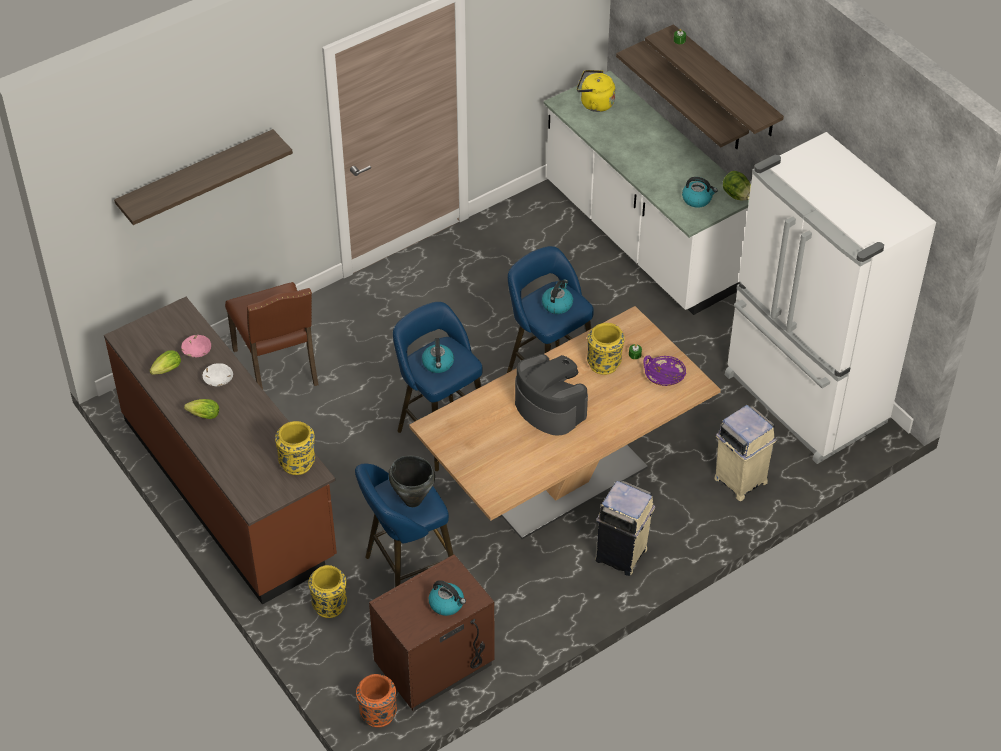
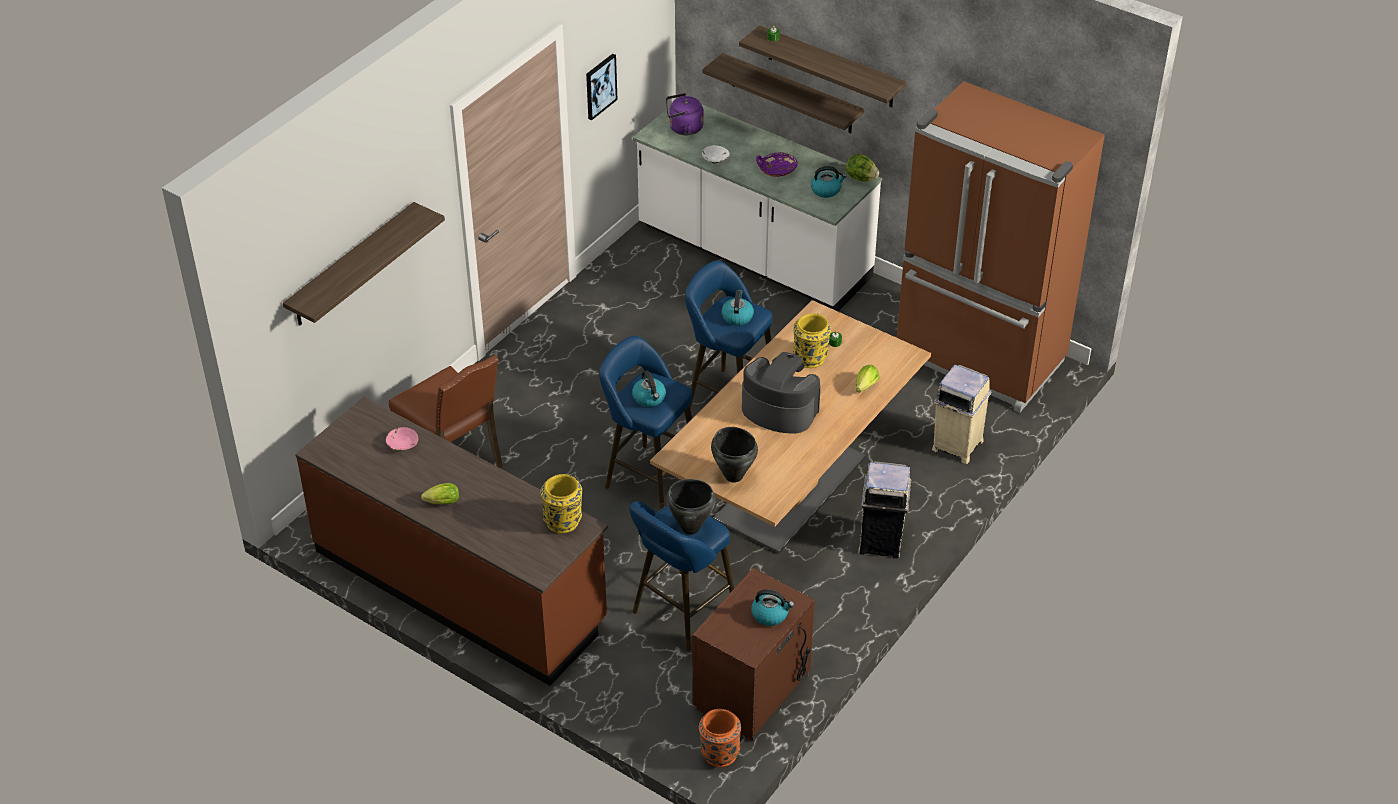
camera: 20 degrees left, 5 degrees down
lettuce [149,350,181,375] -> lettuce moved to [856,365,880,393]
white bowl [203,363,233,387] -> white bowl moved to [702,145,730,164]
yellow vase [308,565,347,618] -> none
yellow kettle [577,70,615,112] -> purple kettle [666,93,704,135]
purple bowl [643,355,686,386] -> purple bowl moved to [756,153,798,177]
white fridge [725,132,936,464] -> brown fridge [897,81,1105,413]
none -> picture [586,54,618,120]
none -> black cooking pot [711,427,758,483]

